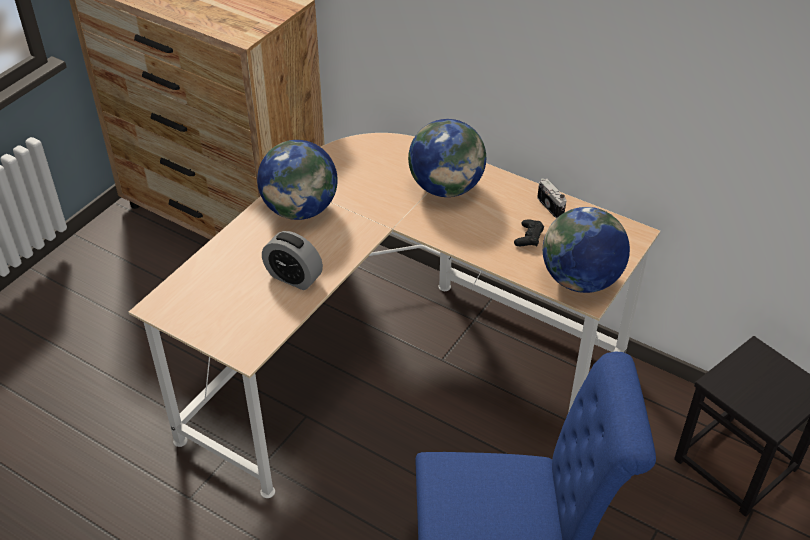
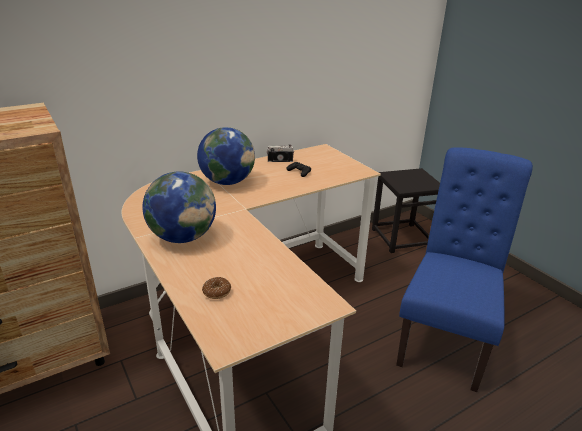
camera: 65 degrees left, 15 degrees down
alarm clock [262,231,323,290] -> none
globe [543,207,630,293] -> none
none -> donut [202,277,231,299]

